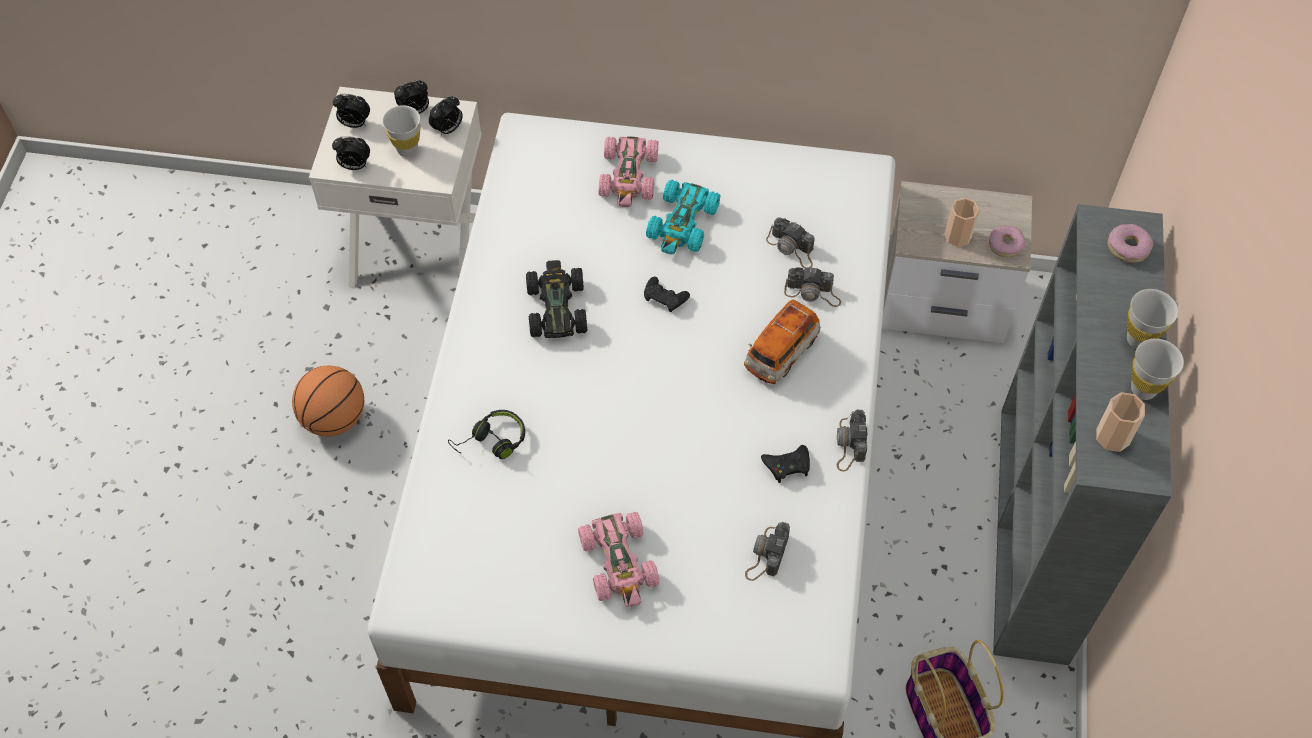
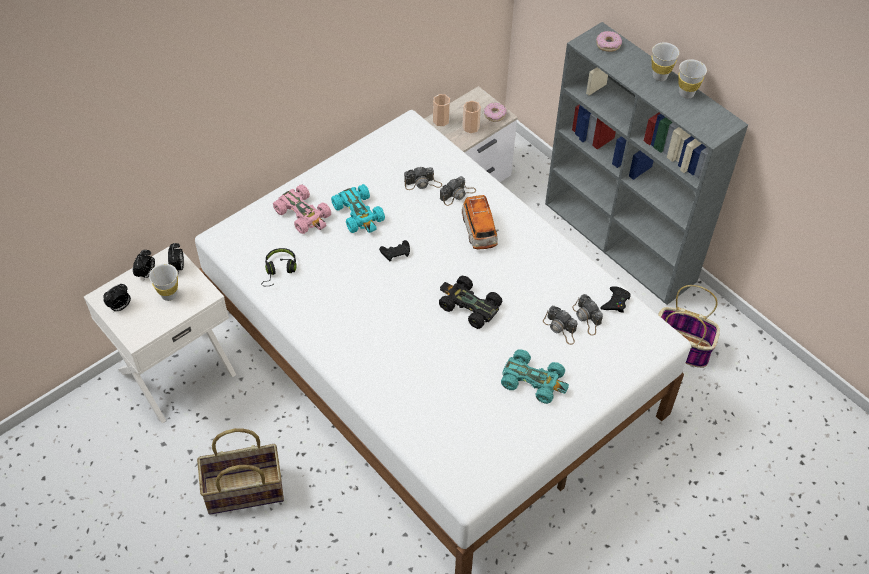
camera: 50 degrees left, 5 degrees down
basketball [292,366,364,436] -> basket [197,428,284,515]
alarm clock [332,136,370,170] -> none
black headphones [448,410,525,459] -> black headphones moved to [261,248,296,286]
black toy car [526,260,588,338] -> black toy car moved to [439,276,502,329]
pink toy car [578,512,660,607] -> turquoise toy car [501,350,569,404]
black game controller [761,445,810,483] -> black game controller moved to [600,286,631,313]
camera [836,410,867,472] -> camera moved to [543,306,578,345]
cup [1096,392,1145,452] -> cup moved to [433,94,450,126]

